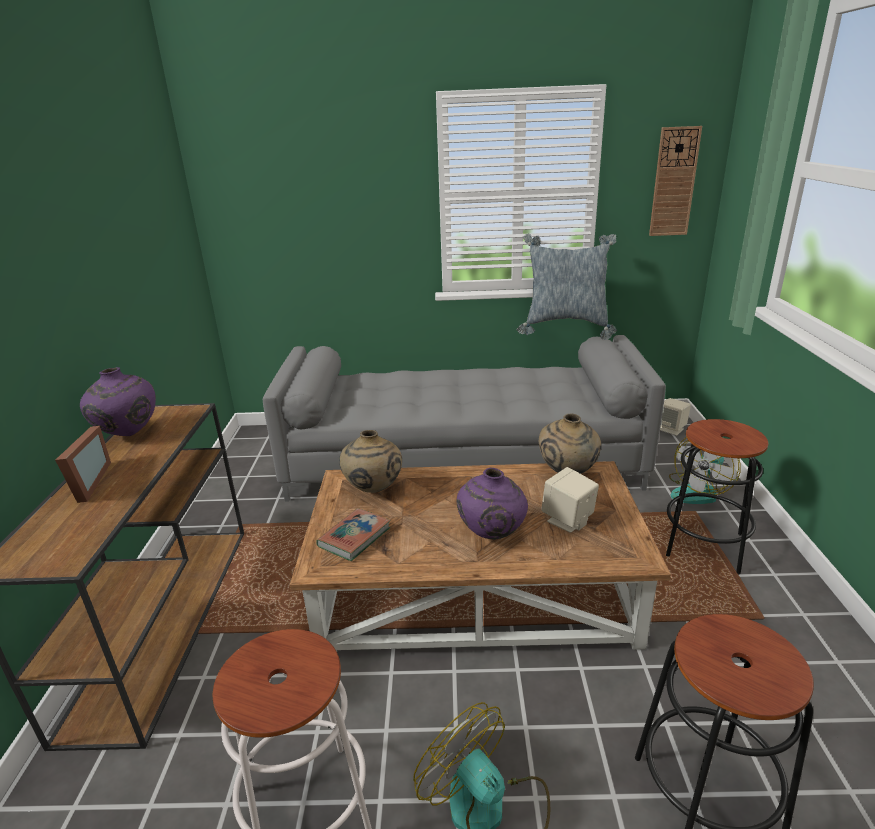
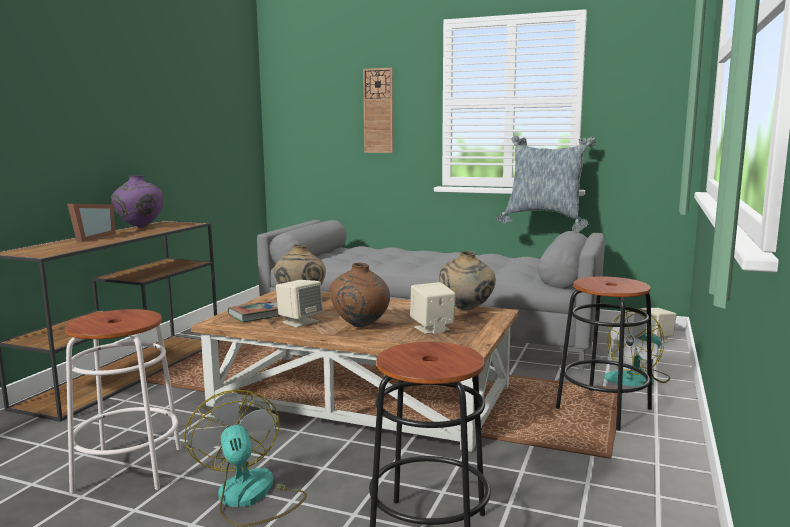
camera: 20 degrees right, 15 degrees down
purple vase [456,468,528,540] -> brown vase [330,263,390,328]
wall clock [649,126,702,236] -> wall clock moved to [363,68,393,153]
none -> beige speaker [276,280,323,328]

